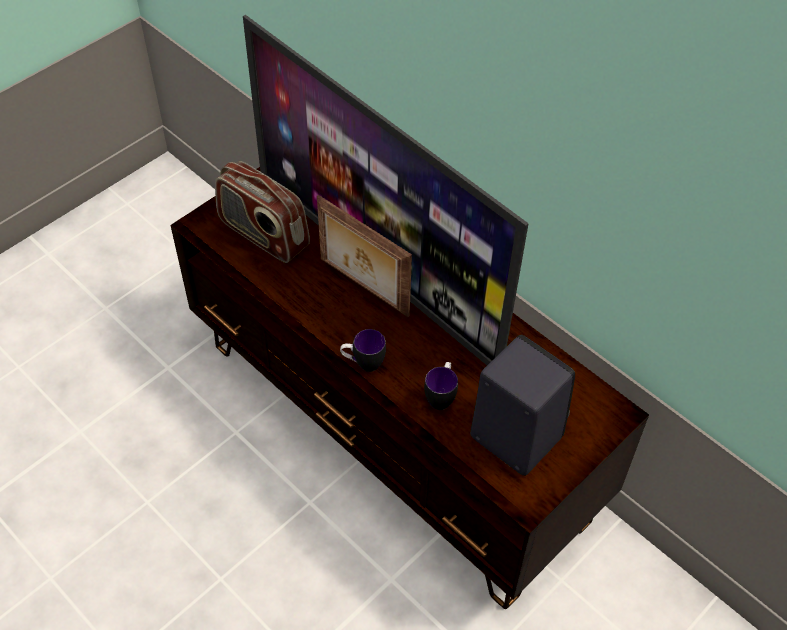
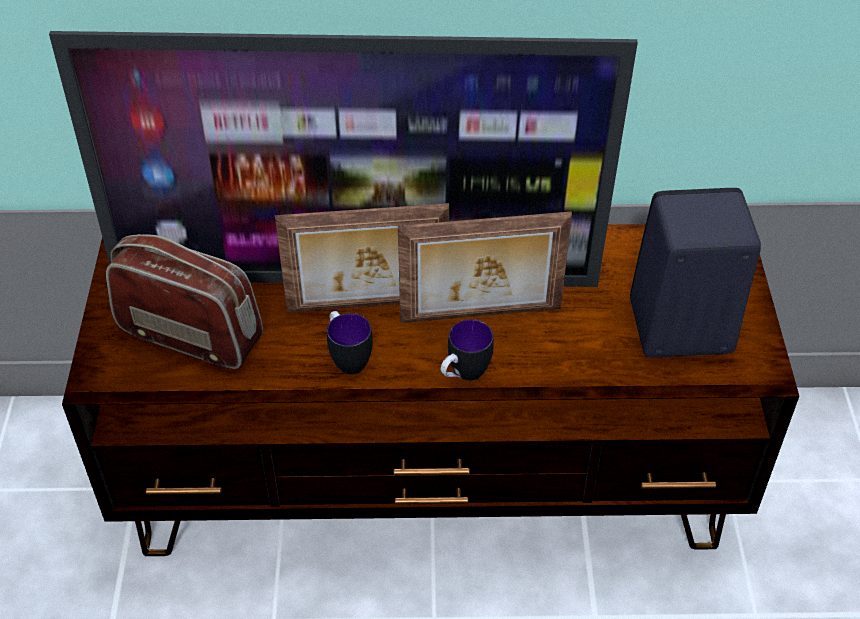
camera: 45 degrees left, 5 degrees down
radio [215,161,310,263] -> radio turned 150 degrees counterclockwise [106,234,263,369]
mug [424,362,458,410] -> mug moved to [327,311,373,374]
none -> picture frame [398,212,572,323]

